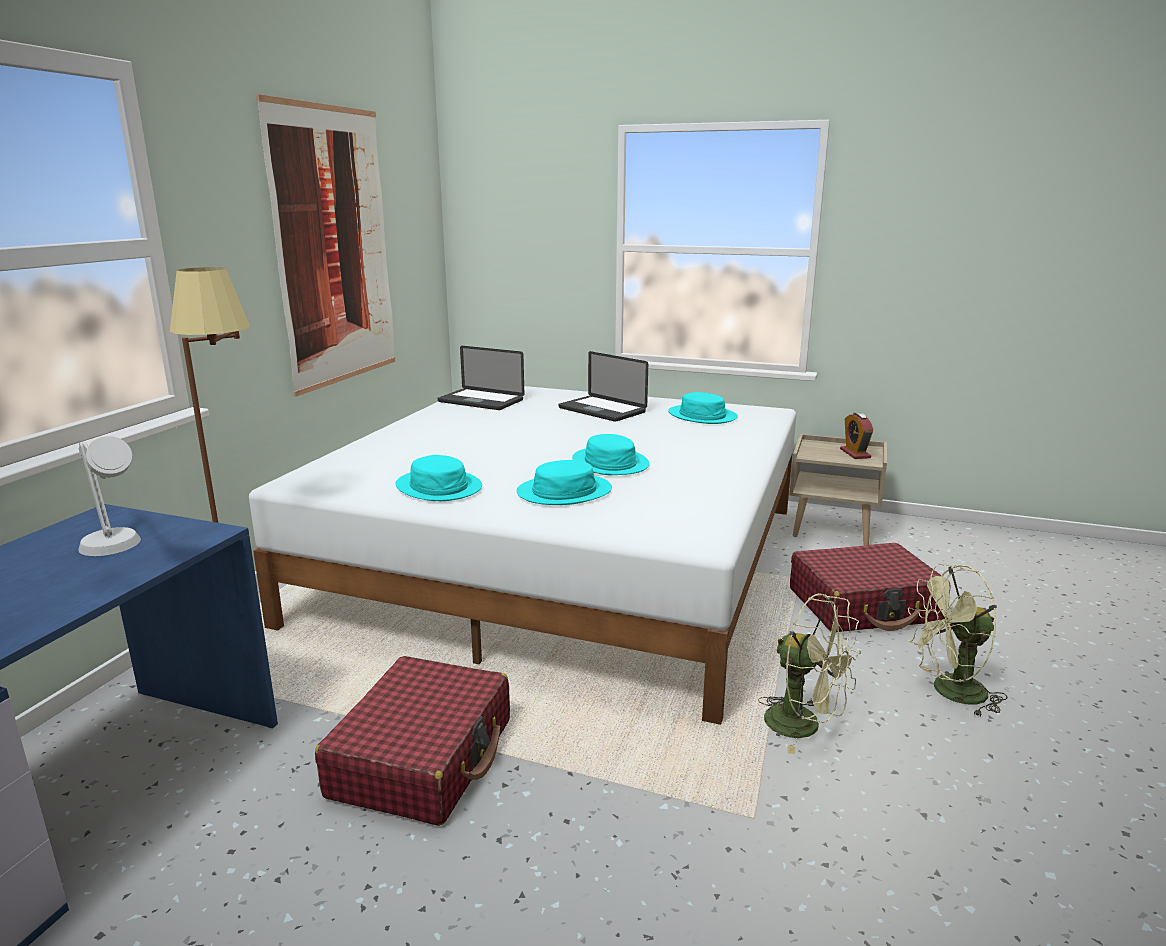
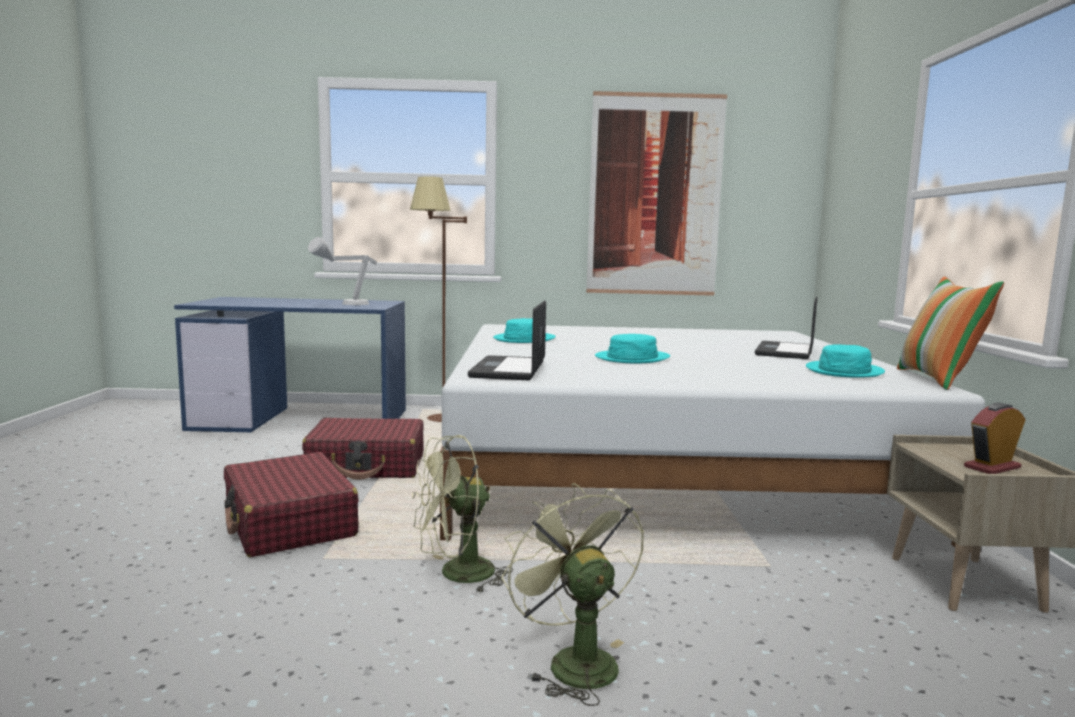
camera: 70 degrees right, 10 degrees down
laptop [438,346,524,410] -> laptop moved to [468,300,546,380]
turquoise hat [517,460,612,505] -> none
green fan [758,593,861,754] -> green fan turned 45 degrees clockwise [412,435,513,593]
red suitcase [790,543,950,632] -> red suitcase moved to [224,452,359,557]
none -> pillow [897,277,1004,390]

